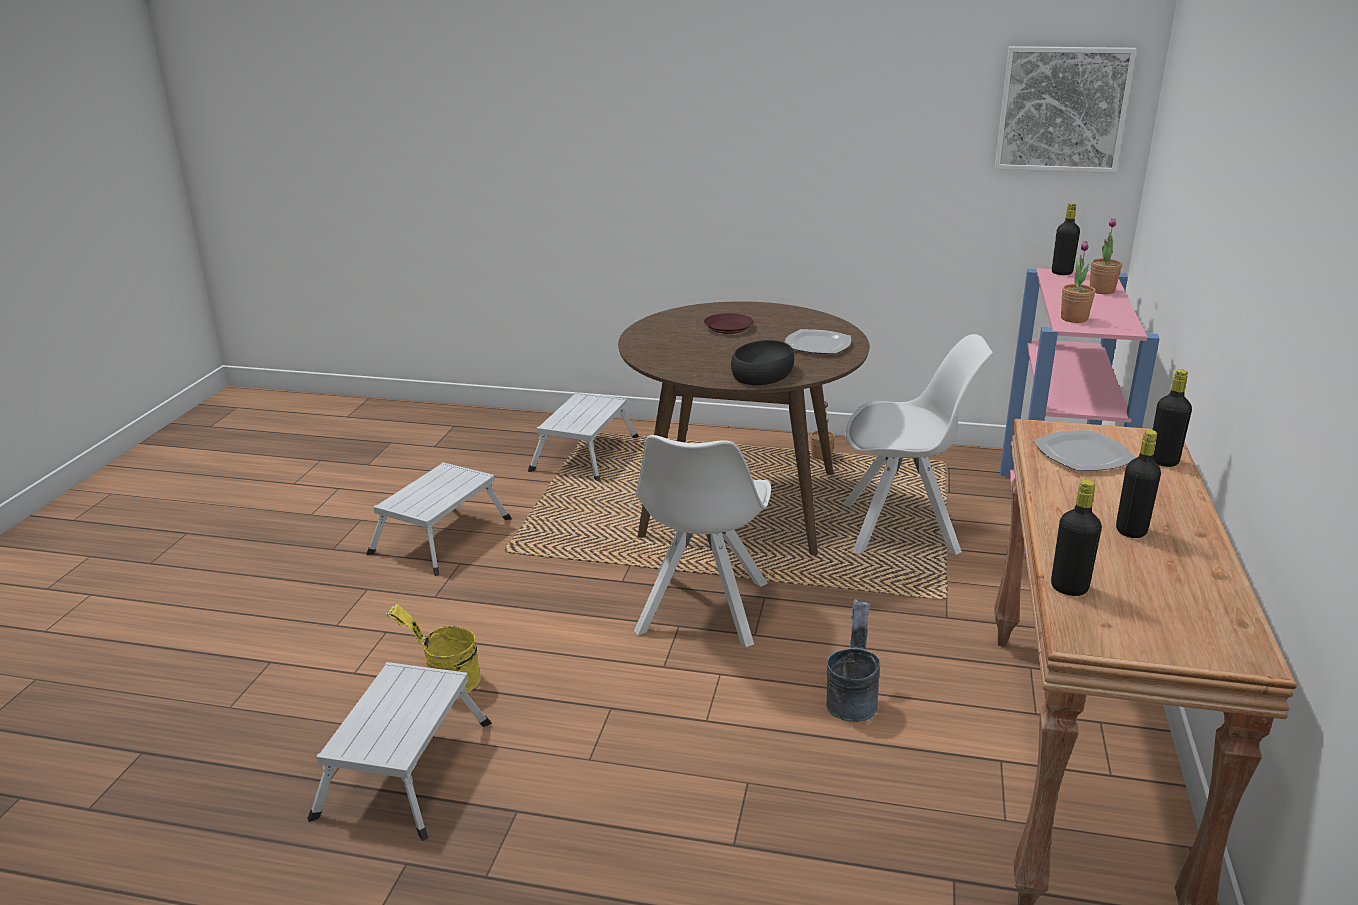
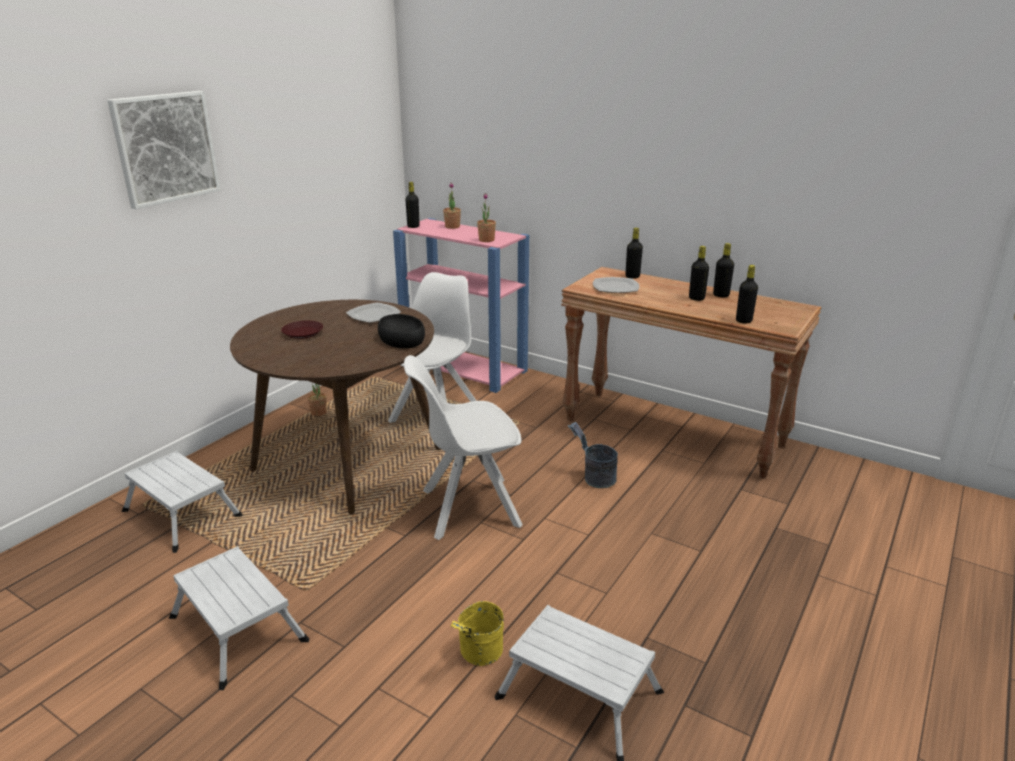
camera: 70 degrees left, 0 degrees up
white chair [634,435,771,647] -> white chair turned 135 degrees clockwise [404,355,523,540]
picture [995,46,1137,173] -> picture moved to [107,91,220,209]
none -> black bottle [713,243,734,297]

